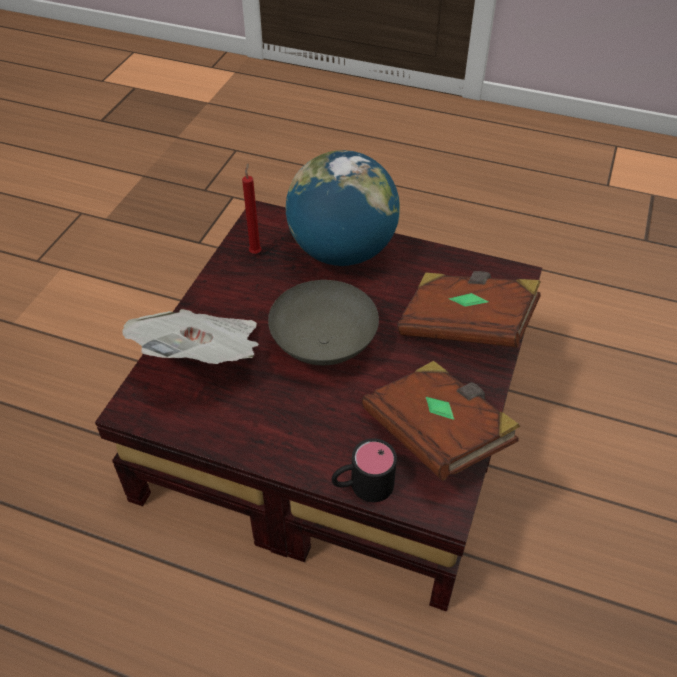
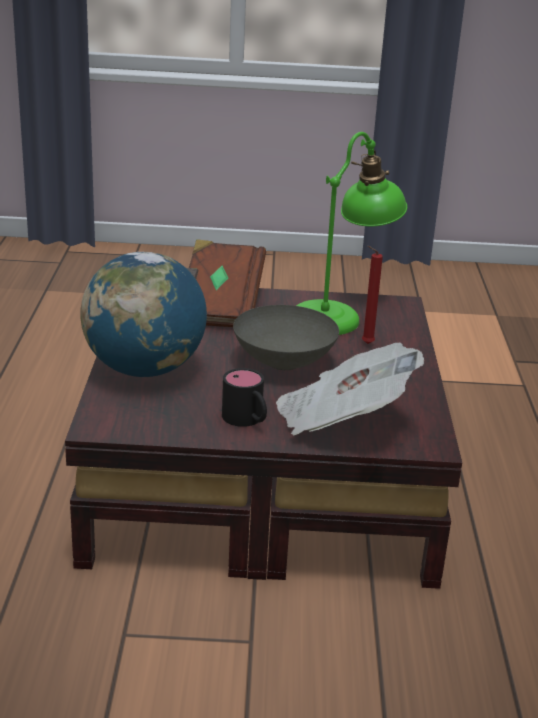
camera: 110 degrees left, 20 degrees down
red candle [242,163,261,254] -> red candle moved to [362,246,383,344]
black mug [331,438,397,502] -> black mug moved to [222,368,267,427]
brown book [362,361,520,480] -> green table lamp [296,132,407,335]

